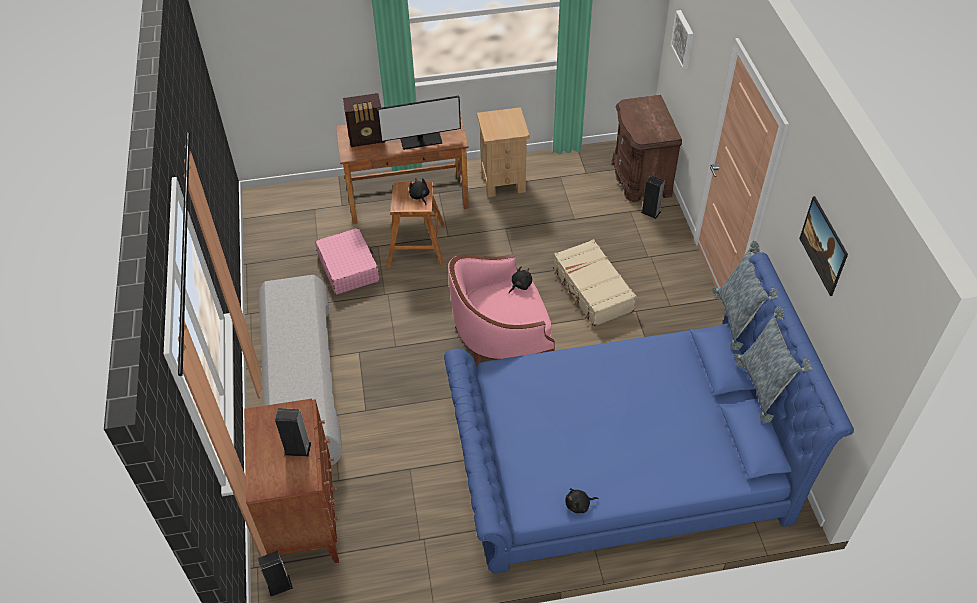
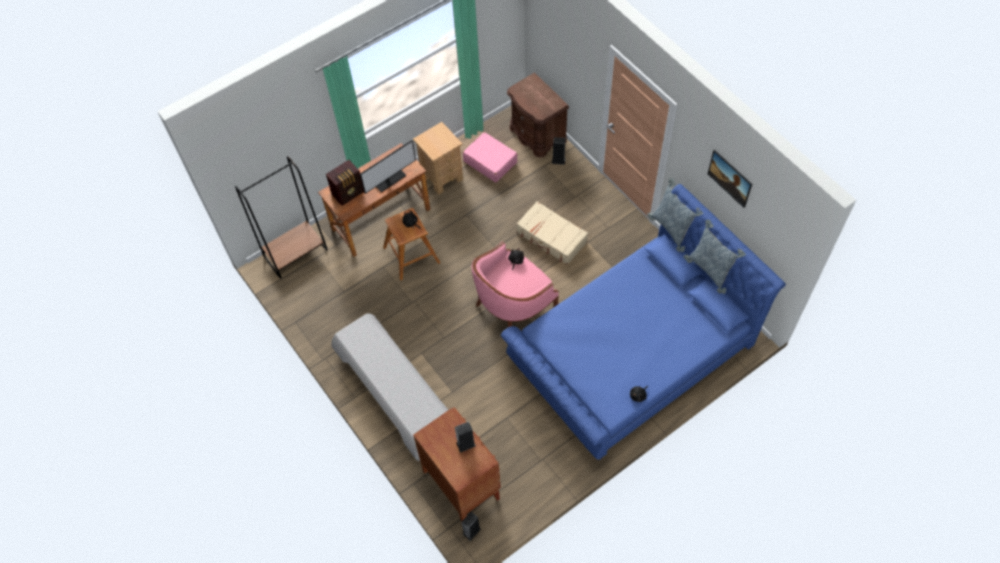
camera: 25 degrees left, 10 degrees up
pink suitcase [315,228,379,295] -> pink suitcase moved to [463,132,518,182]
picture [671,10,693,69] -> none
none -> clothes rack [235,156,328,279]

